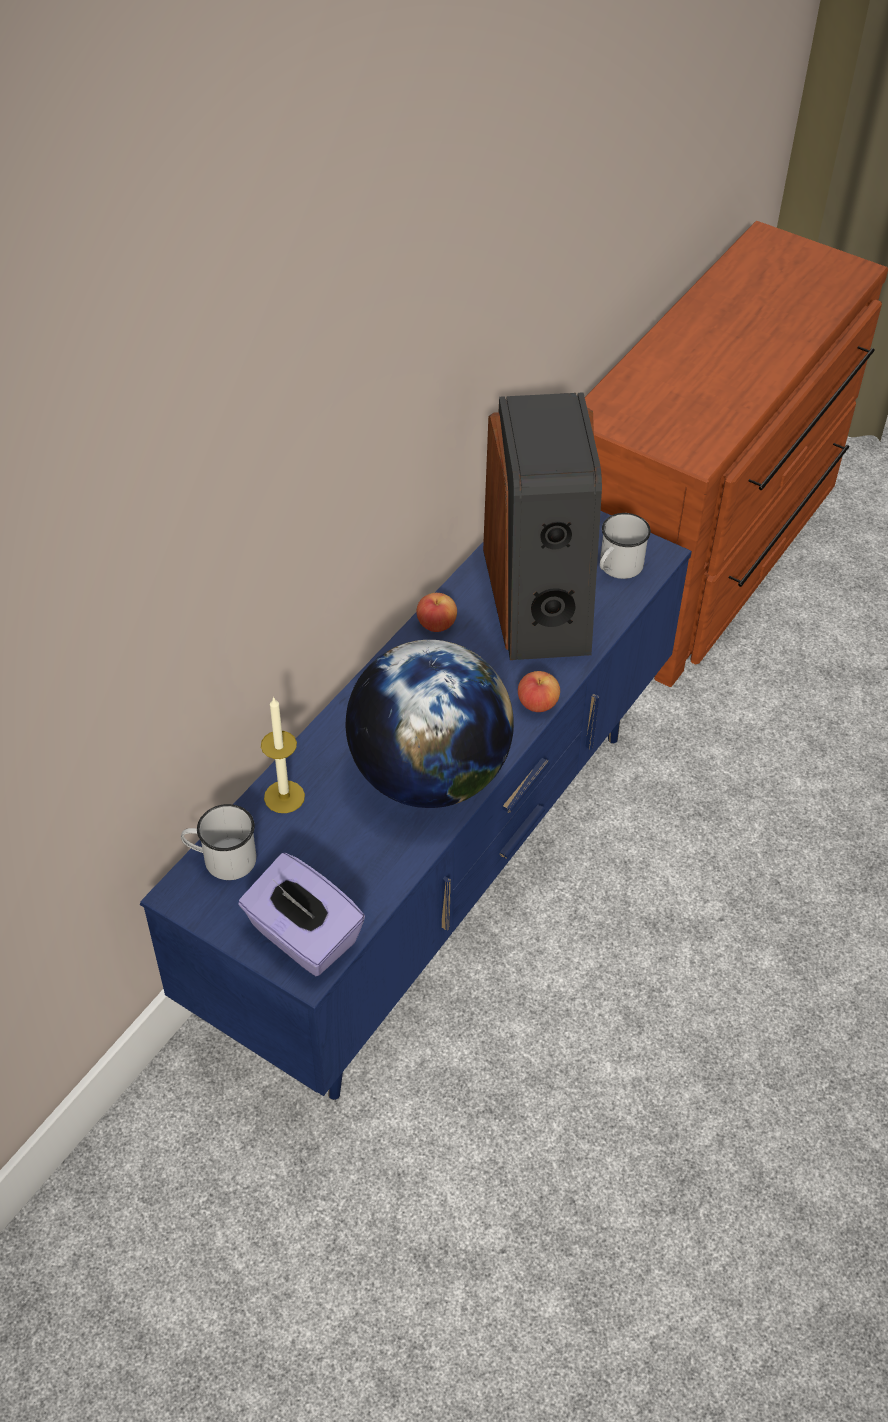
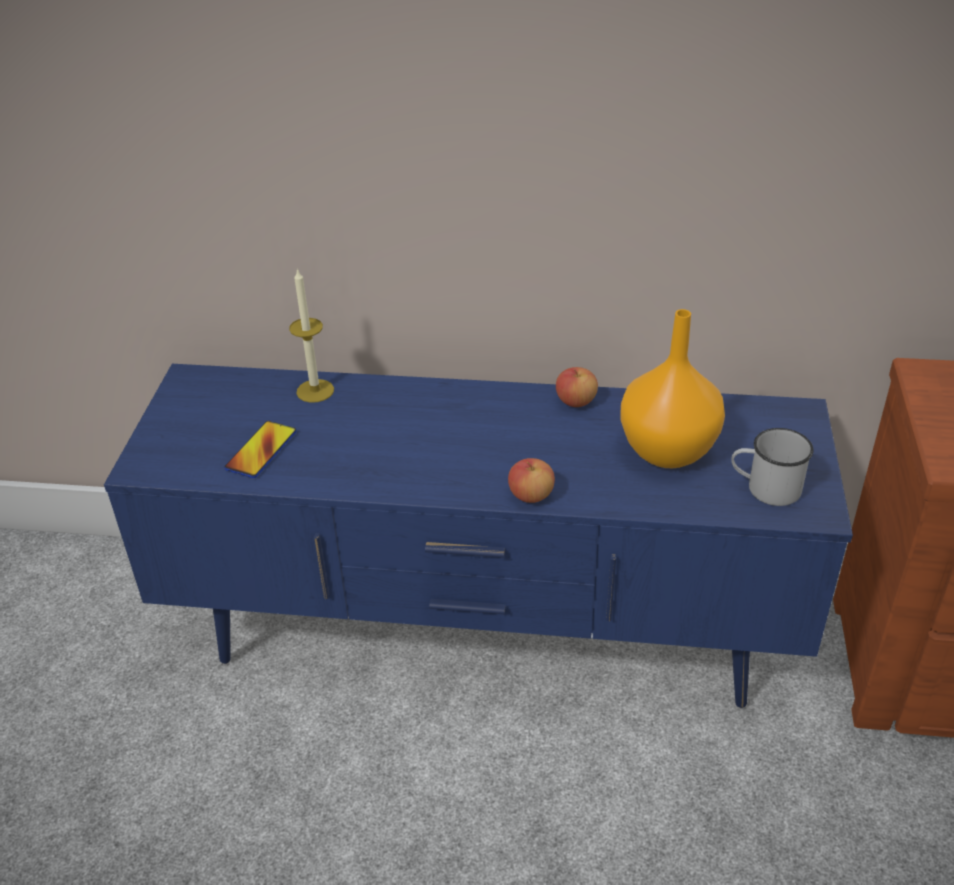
camera: 65 degrees right, 10 degrees down
white mug [181,804,256,880] -> none
purple tissue box [238,853,365,976] -> none
globe [345,640,514,808] -> none
speaker [483,392,602,660] -> orange vase [621,309,725,468]
none -> phone [224,421,297,478]

